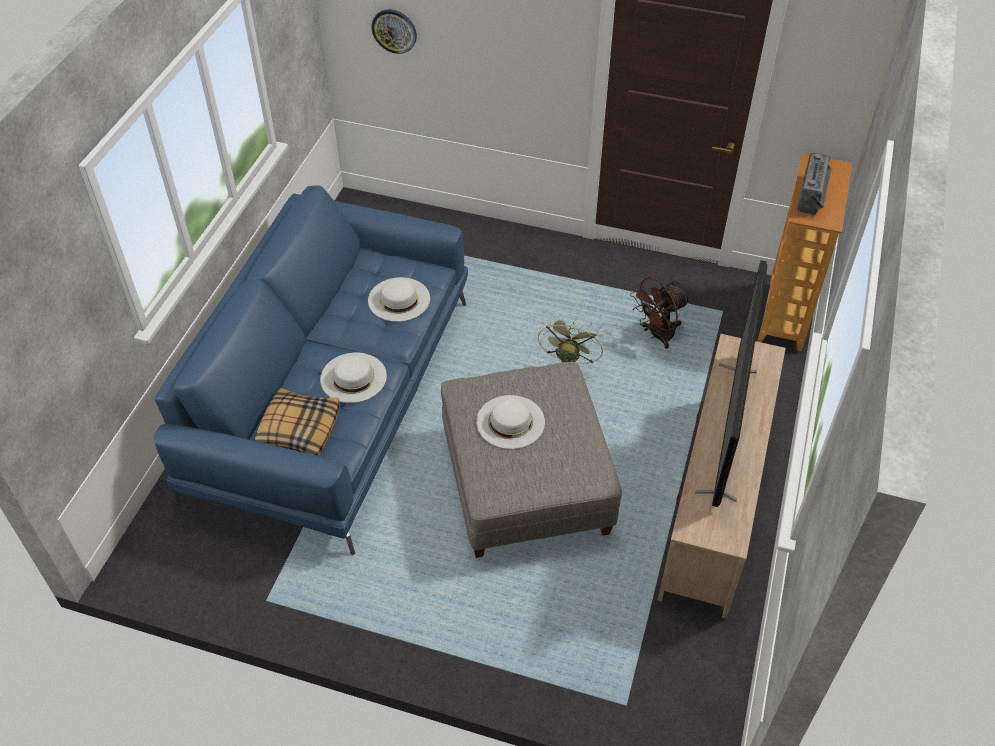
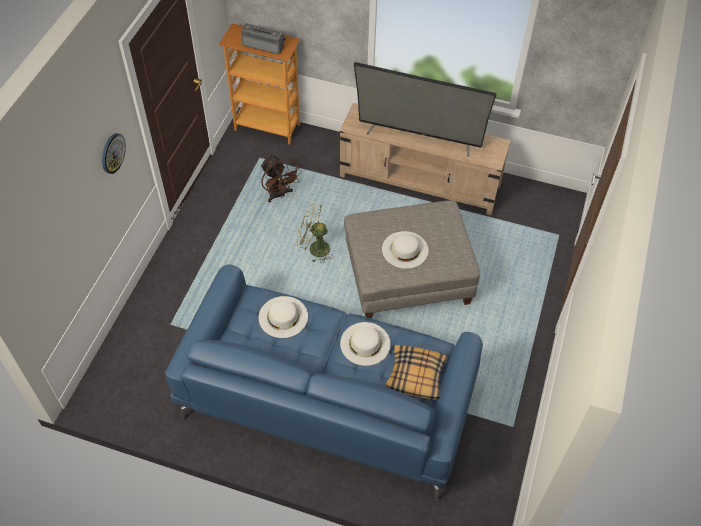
camera: 90 degrees left, 5 degrees up
wall clock [371,9,417,54] -> wall clock moved to [102,133,126,174]

